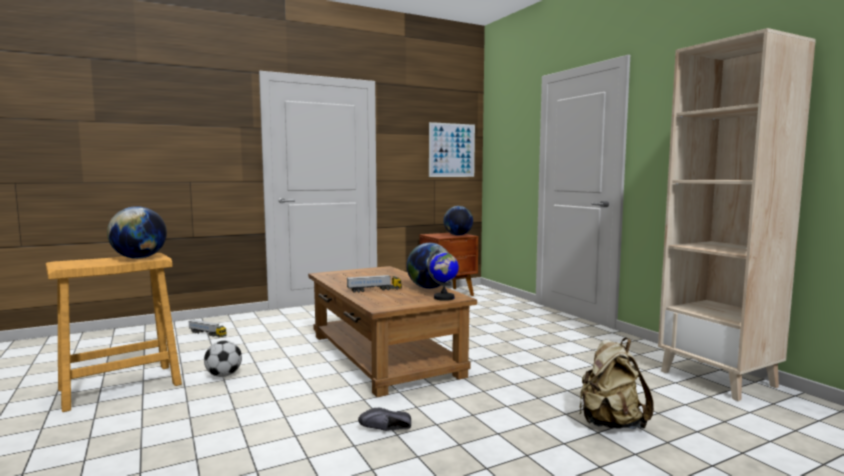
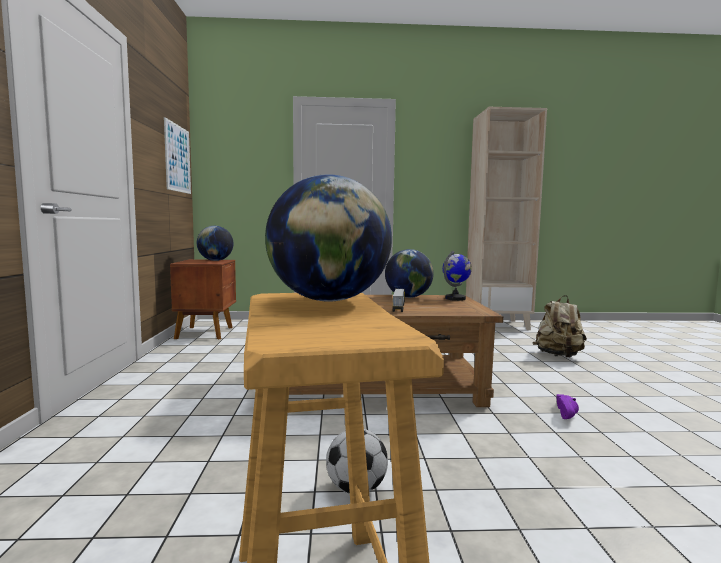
camera: 65 degrees left, 0 degrees up
toy truck [188,320,227,338] -> none
black shoe [358,407,411,431] -> purple shoe [556,394,579,419]

